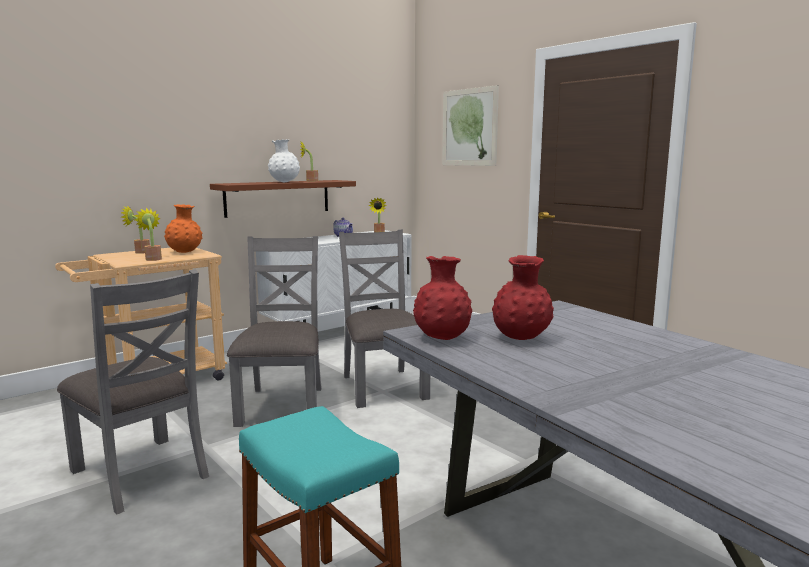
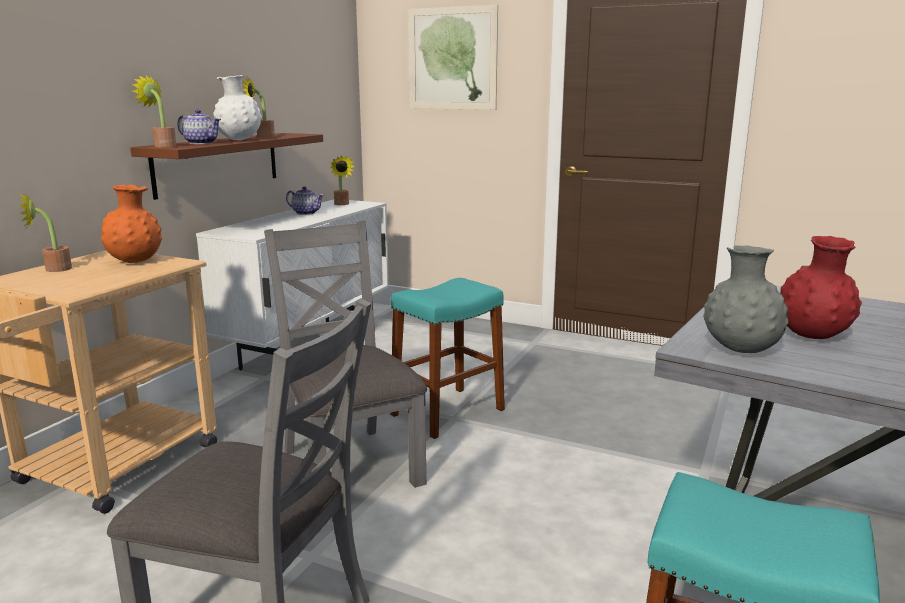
camera: 25 degrees left, 5 degrees up
potted plant [134,208,162,261] -> potted plant moved to [131,74,177,147]
grey chair [339,230,430,408] -> turquoise stool [390,278,505,439]
red vase [413,256,472,340] -> grey vase [703,245,788,353]
none -> teapot [177,109,221,144]

